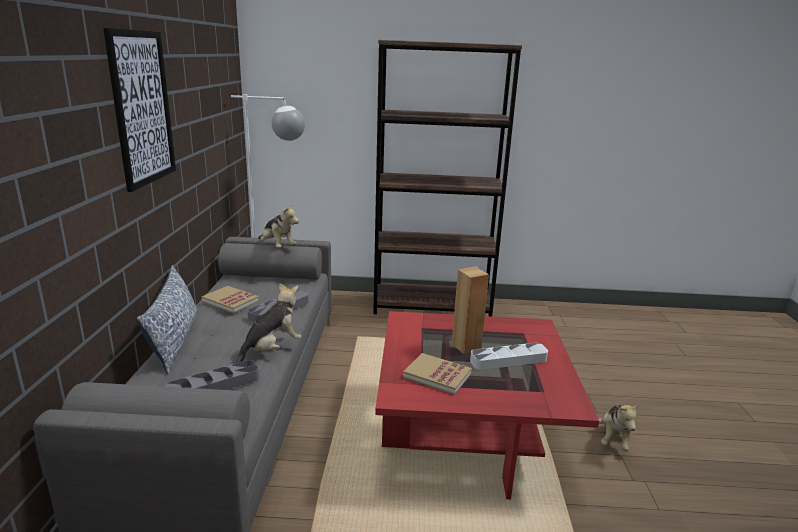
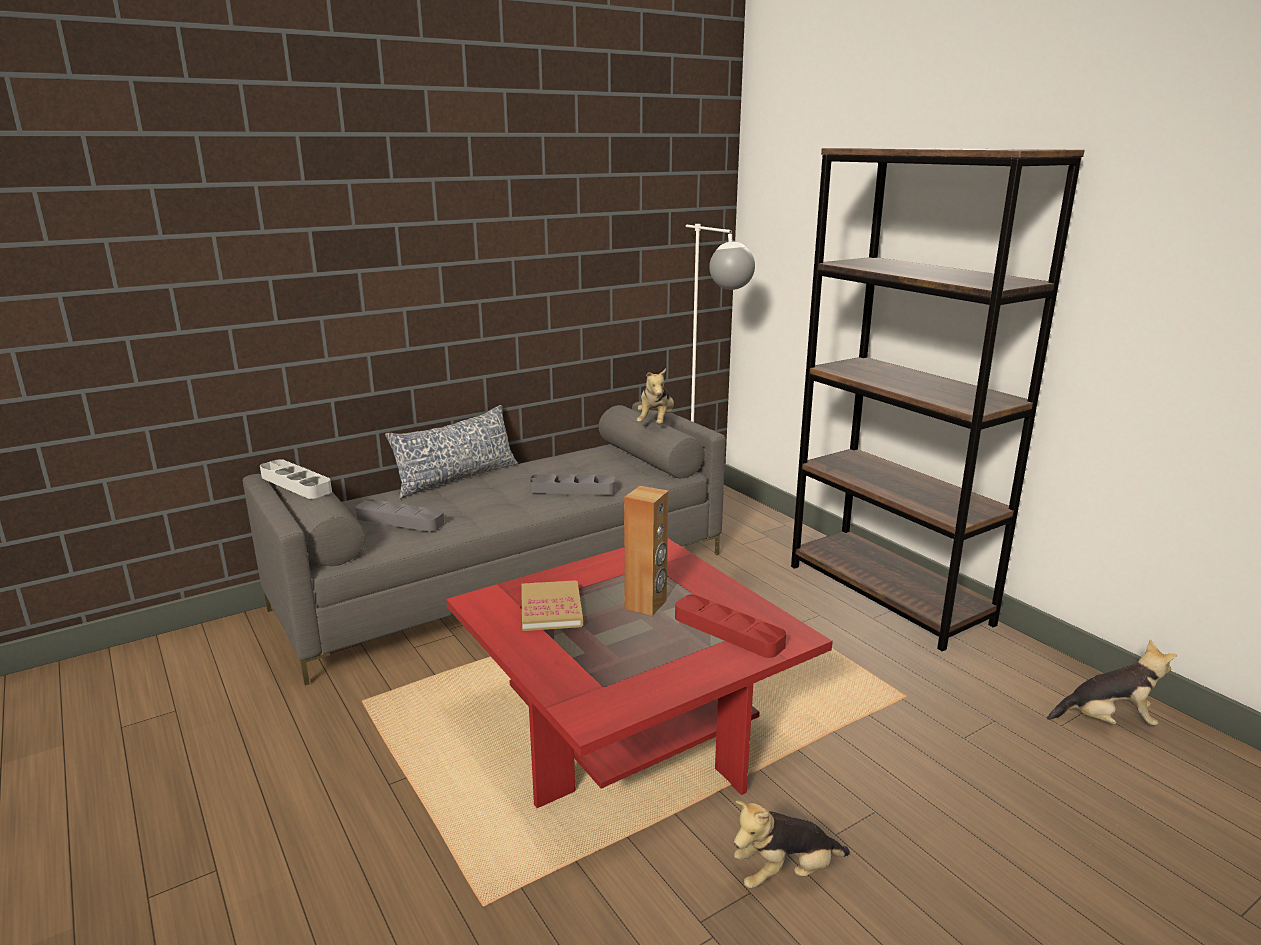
camera: 55 degrees right, 0 degrees up
picture [103,28,176,192] -> none
book [202,286,260,313] -> none
plush toy [236,283,302,363] -> plush toy moved to [1047,640,1177,725]
grey tray [470,343,548,370] -> grey tray moved to [260,459,332,499]
none -> red tray [675,595,786,658]

